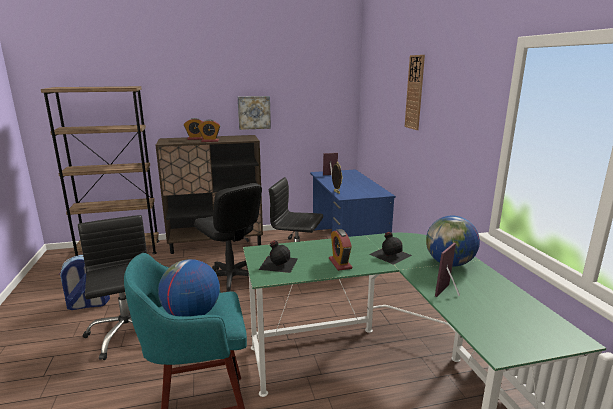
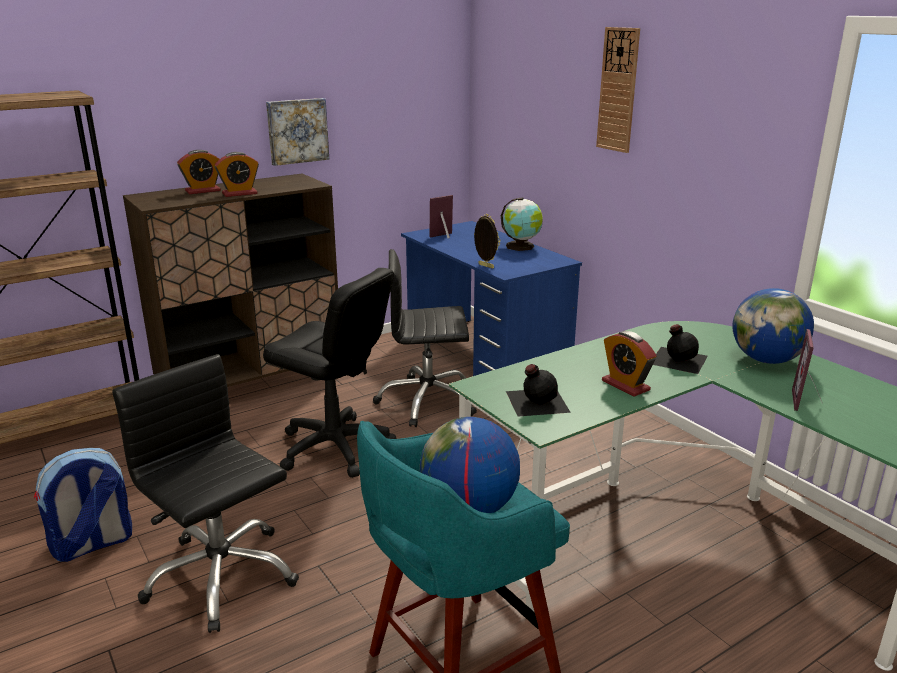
camera: 20 degrees left, 5 degrees up
none -> globe [501,198,543,251]

